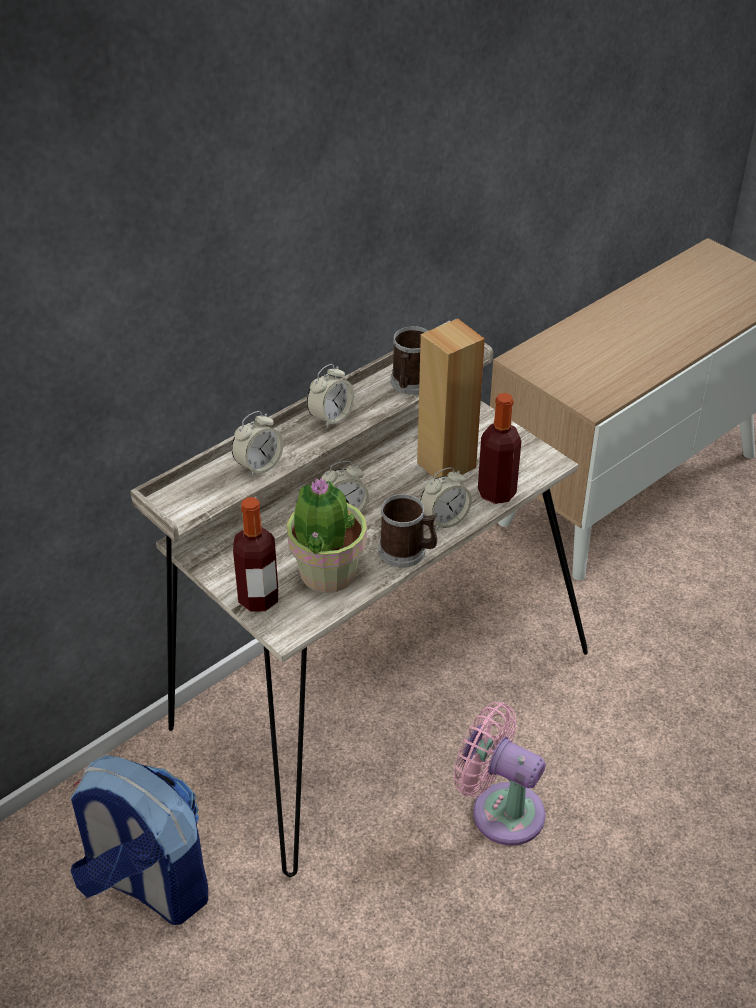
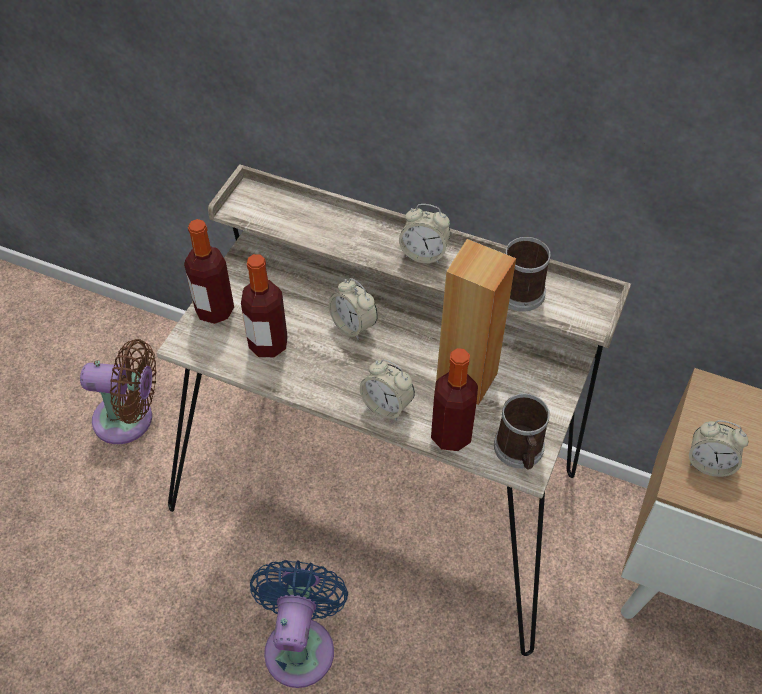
camera: 65 degrees right, 10 degrees up
backpack [71,755,208,925] -> brown fan [80,339,157,444]
alarm clock [231,411,283,478] -> alarm clock moved to [689,420,749,477]
potted plant [287,478,367,593] -> bottle [241,254,288,358]
mug [379,494,437,568] -> mug moved to [494,394,550,470]
pink fan [453,702,546,846] -> blue fan [250,560,348,688]

